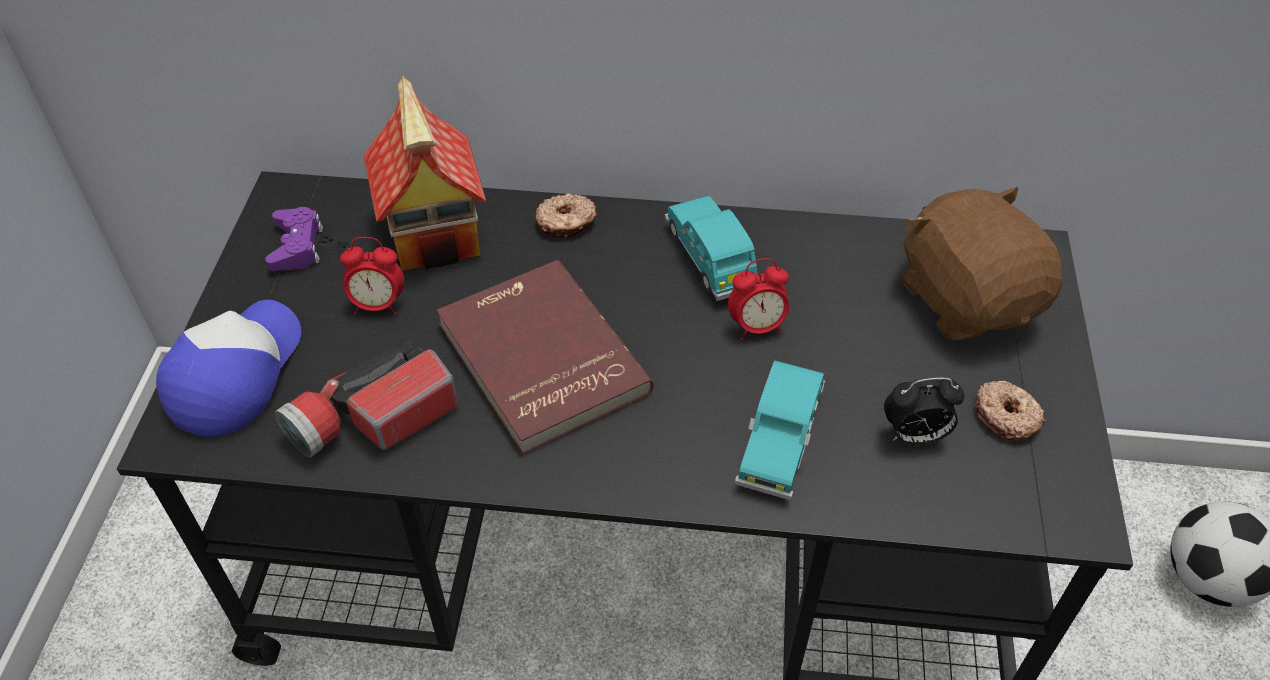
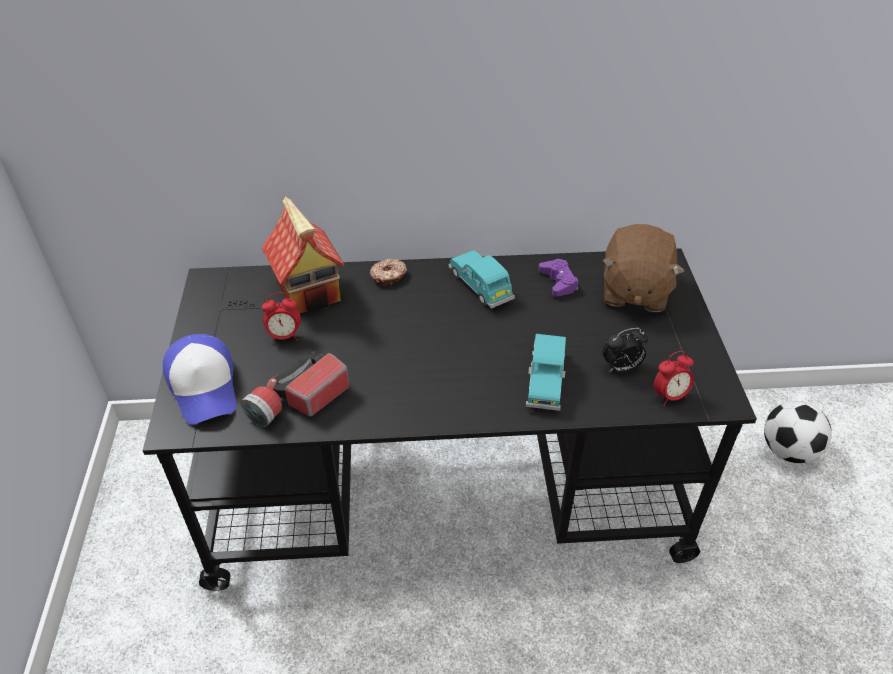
camera: 10 degrees left, 5 degrees down
cap [156,300,301,437] -> cap turned 150 degrees clockwise [163,334,236,425]
purple game controller [265,207,323,271] -> purple game controller moved to [538,259,578,297]
red book [436,260,654,454] -> none
alarm clock [728,258,789,340] -> alarm clock moved to [654,351,694,406]
brown plush toy [901,187,1062,340] -> brown plush toy turned 135 degrees counterclockwise [602,224,685,312]
donut [975,380,1046,441] -> none

